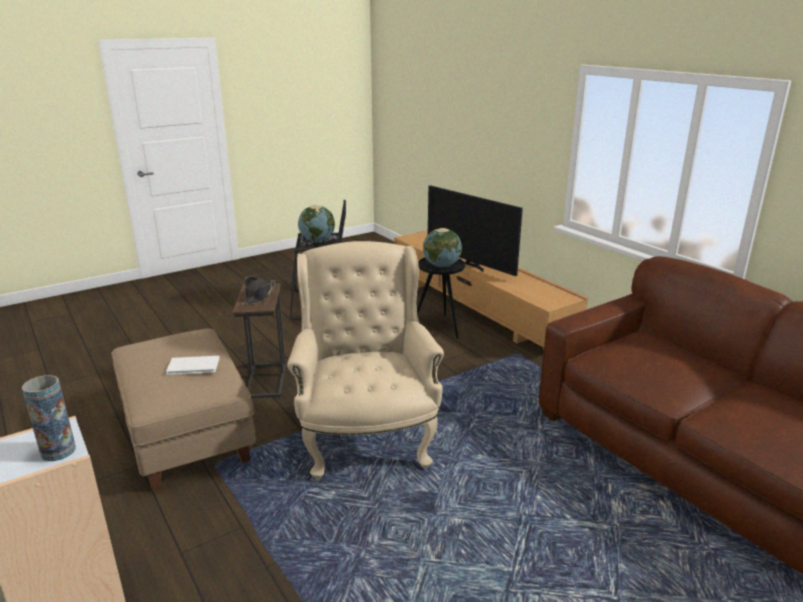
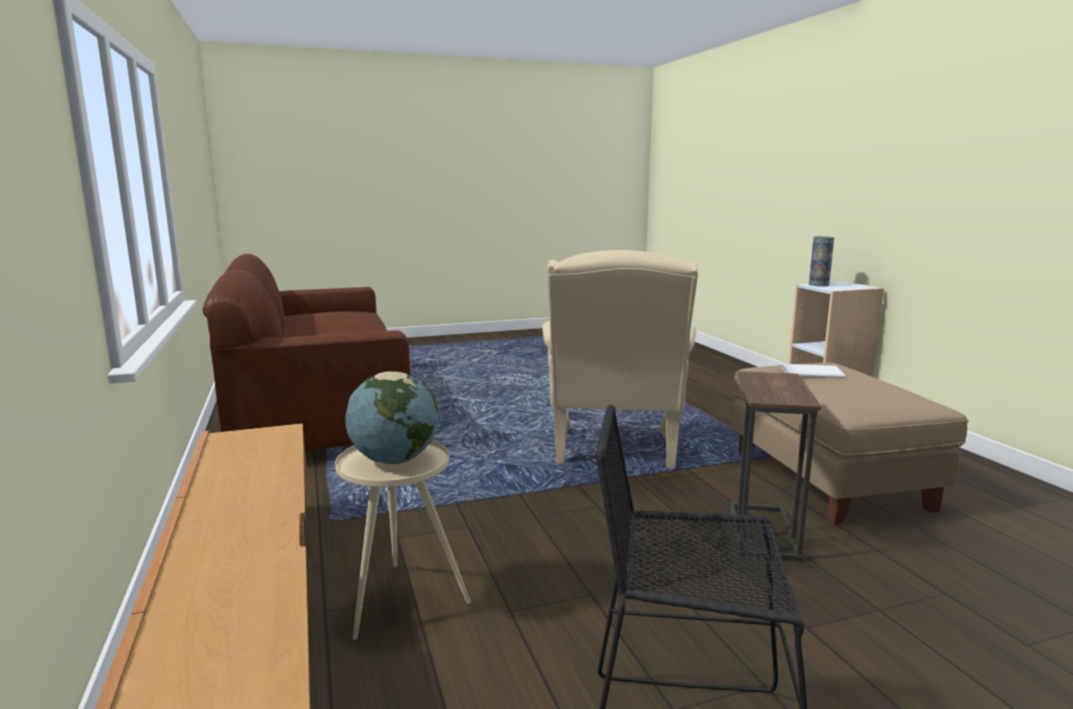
camera: 165 degrees left, 10 degrees down
black hat [241,276,275,306] -> none
globe [298,205,335,242] -> none
black side table [417,258,465,339] -> beige side table [335,441,471,640]
television [428,185,523,276] -> none

